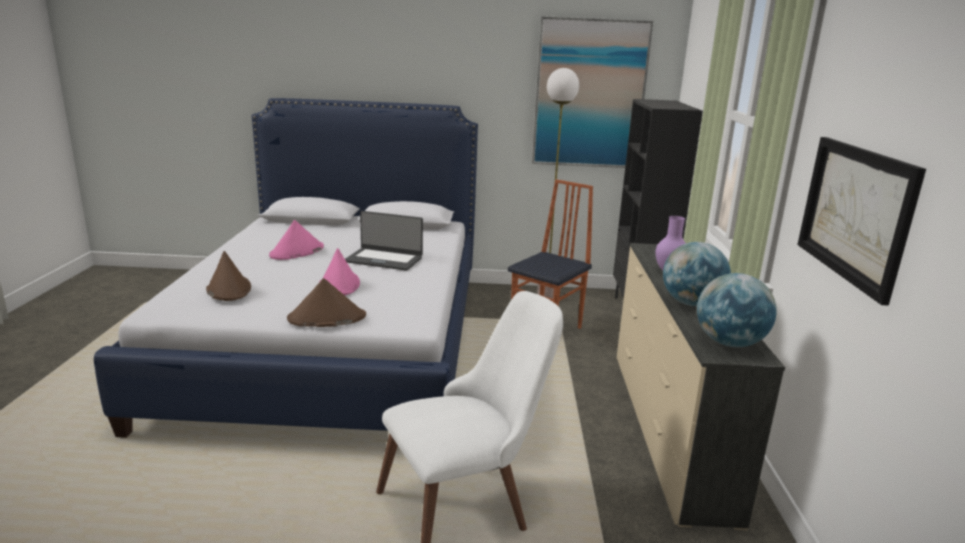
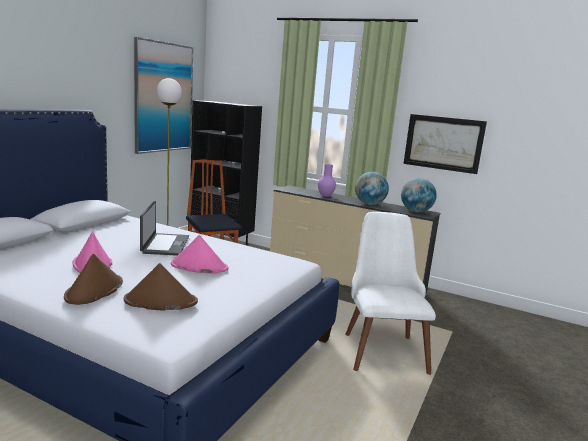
camera: 65 degrees left, 5 degrees down
brown hat [287,278,366,327] -> brown hat moved to [64,254,123,305]
laptop [345,211,423,271] -> laptop turned 45 degrees counterclockwise [140,201,189,256]

